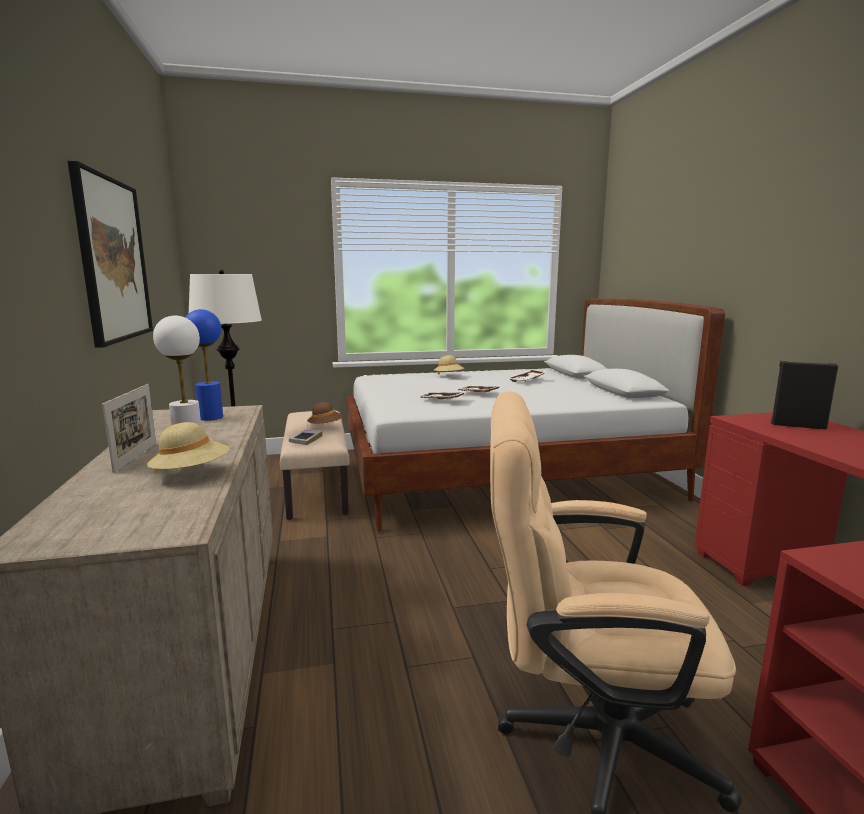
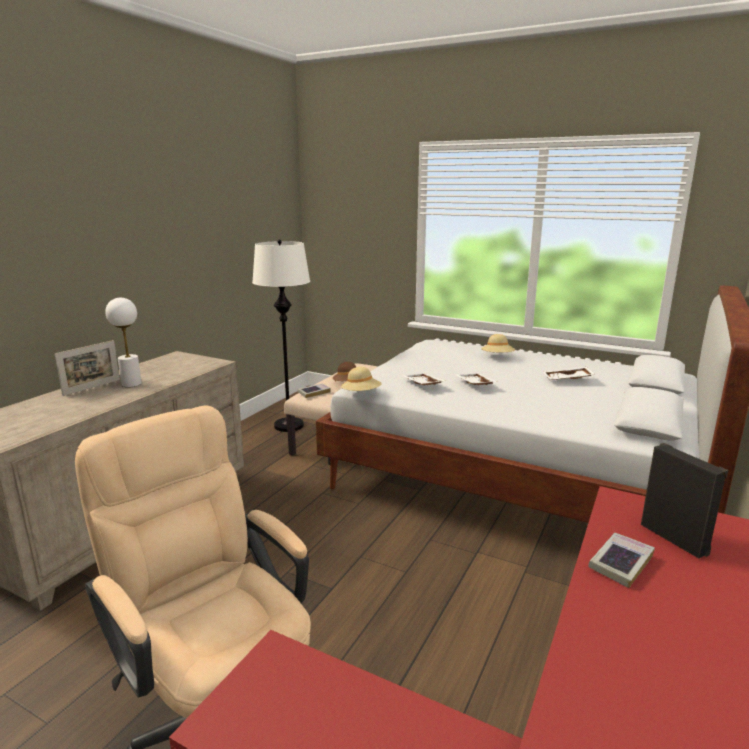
camera: 40 degrees right, 5 degrees up
picture [67,161,153,348] -> none
beige hat [147,422,229,472] -> beige hat moved to [341,367,382,391]
blue table lamp [185,309,223,421] -> none
none -> book [588,533,655,588]

